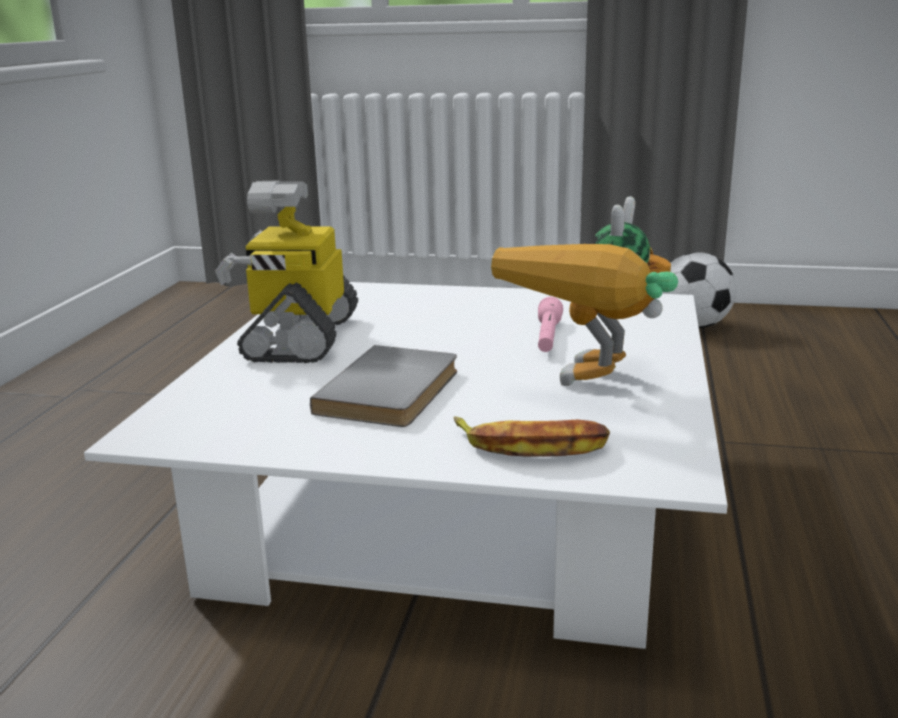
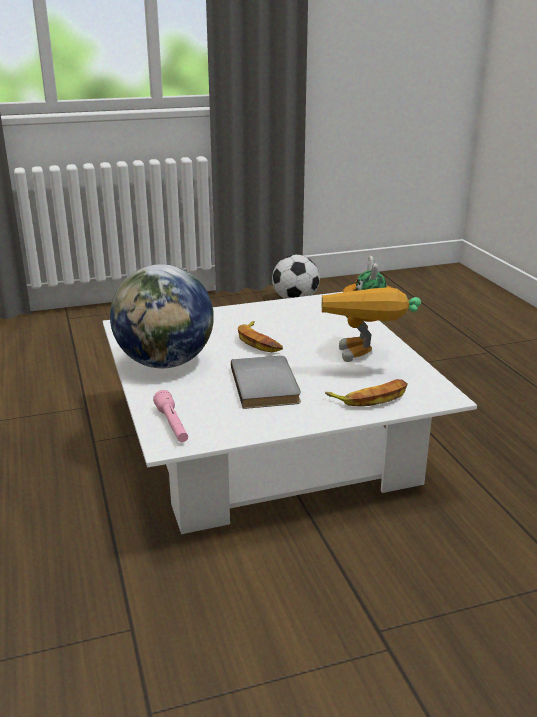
camera: 30 degrees left, 5 degrees up
toy robot [215,180,358,363] -> globe [110,264,214,368]
pink flashlight [538,297,563,352] -> pink flashlight moved to [153,390,188,442]
none -> banana [238,321,283,352]

